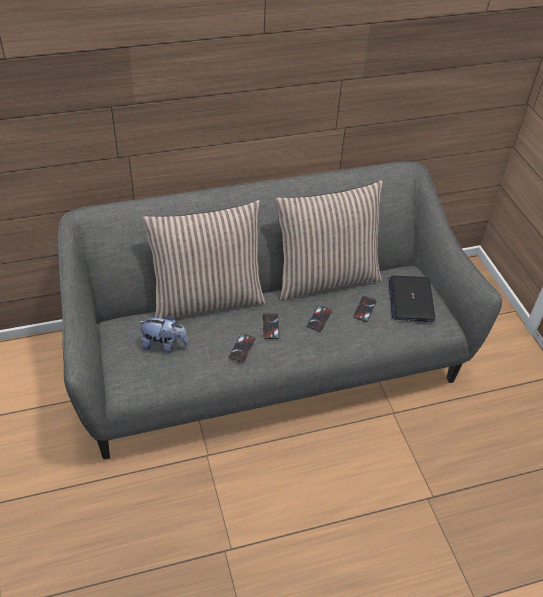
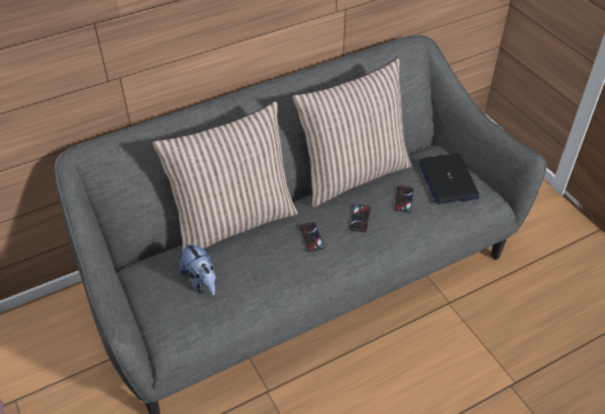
camera: 10 degrees left, 0 degrees up
plush toy [138,315,189,353] -> plush toy turned 60 degrees clockwise [179,241,216,296]
phone [229,333,255,362] -> none

